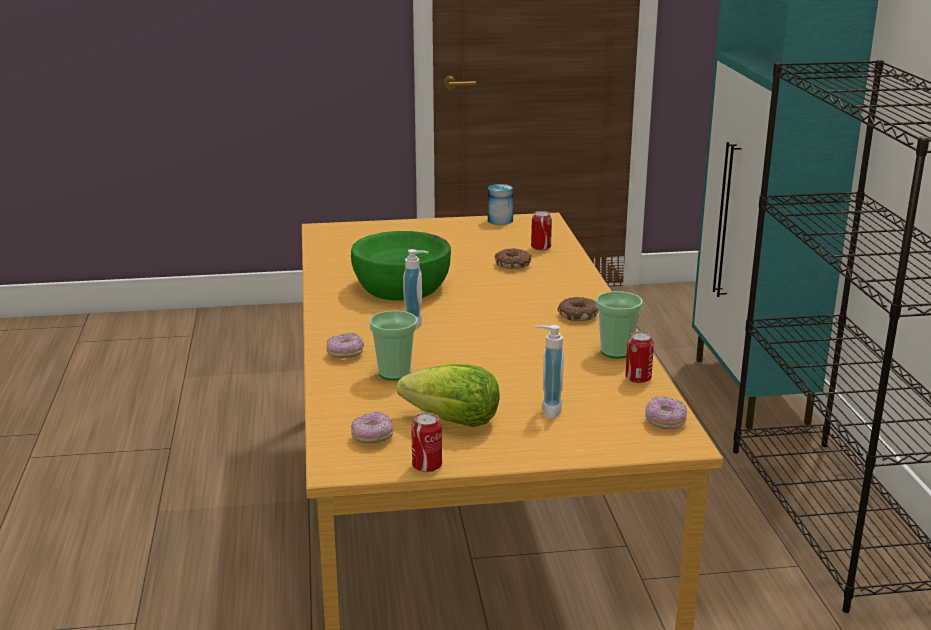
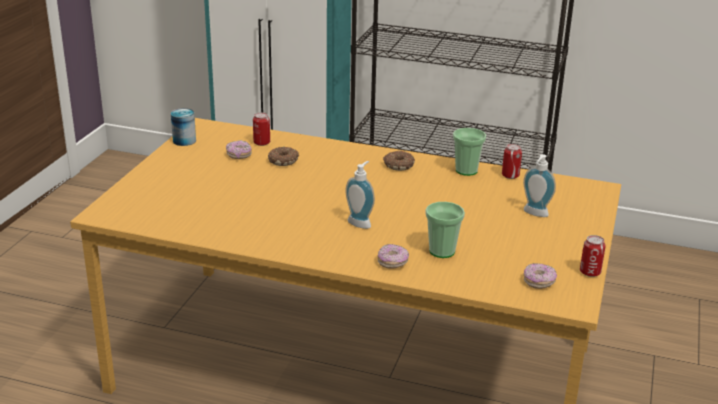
camera: 65 degrees left, 5 degrees up
green bowl [351,231,451,301] -> none
lettuce [397,364,499,427] -> none
donut [645,396,687,429] -> donut moved to [226,140,252,159]

